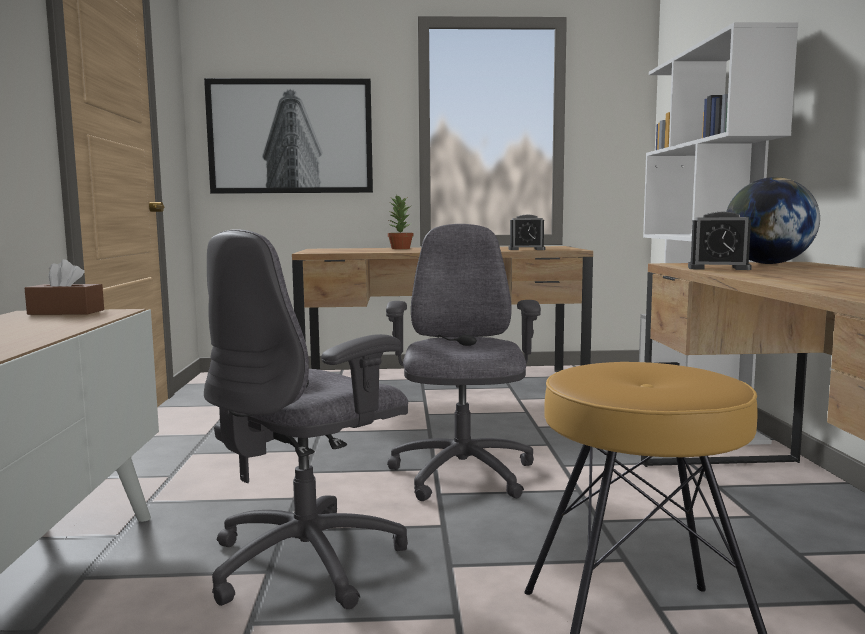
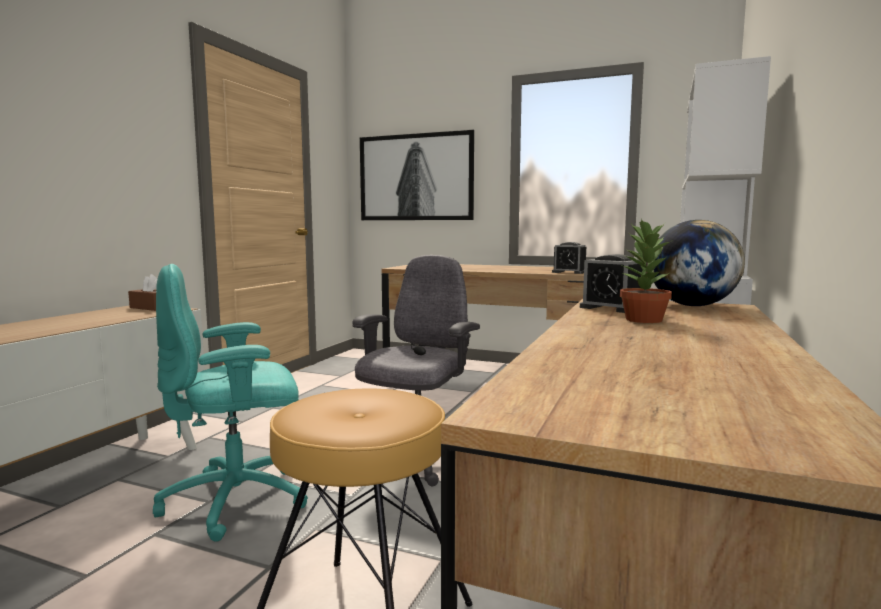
camera: 25 degrees right, 0 degrees up
grey office chair [204,229,408,609] -> turquoise office chair [153,264,308,542]
potted plant [388,195,413,249] -> potted plant moved to [620,219,673,323]

